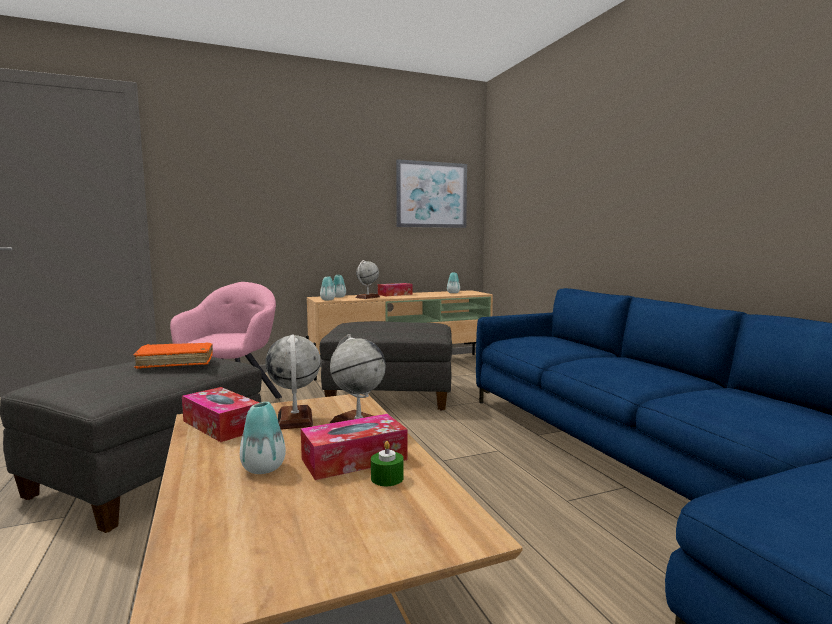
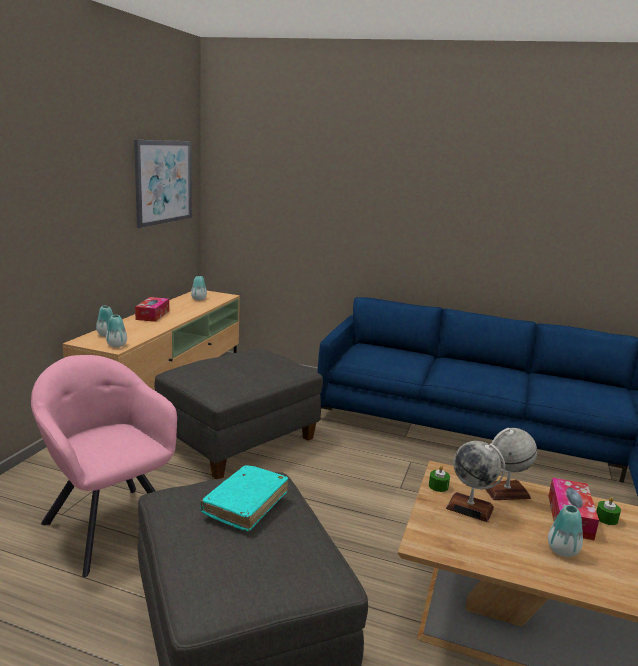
camera: 50 degrees left, 10 degrees up
orange book [133,342,213,369] -> turquoise book [200,465,289,531]
tissue box [182,387,259,442] -> none
globe [355,260,380,299] -> none
none -> green candle [429,465,450,492]

